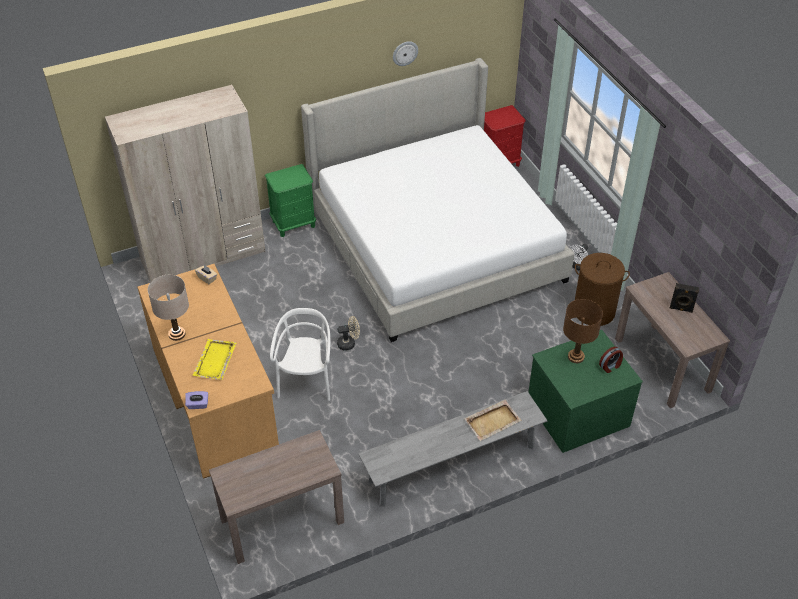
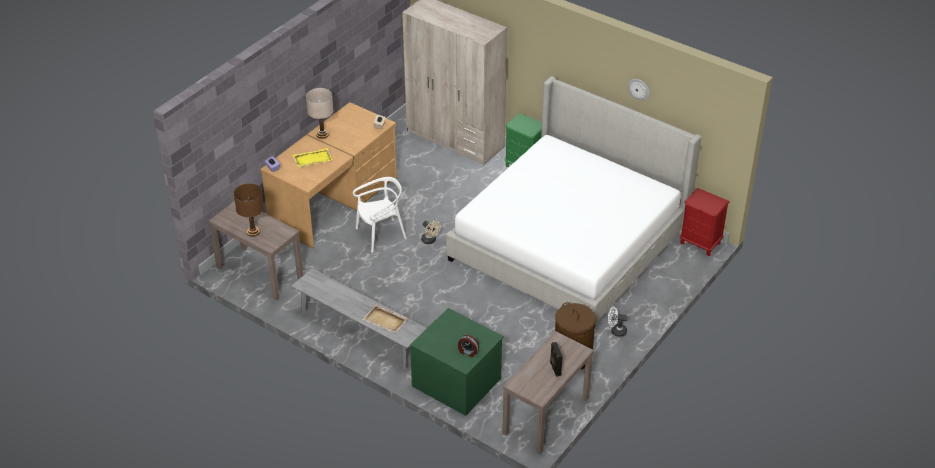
camera: 60 degrees right, 5 degrees down
brown table lamp [563,299,603,363] -> brown table lamp moved to [234,183,264,237]

